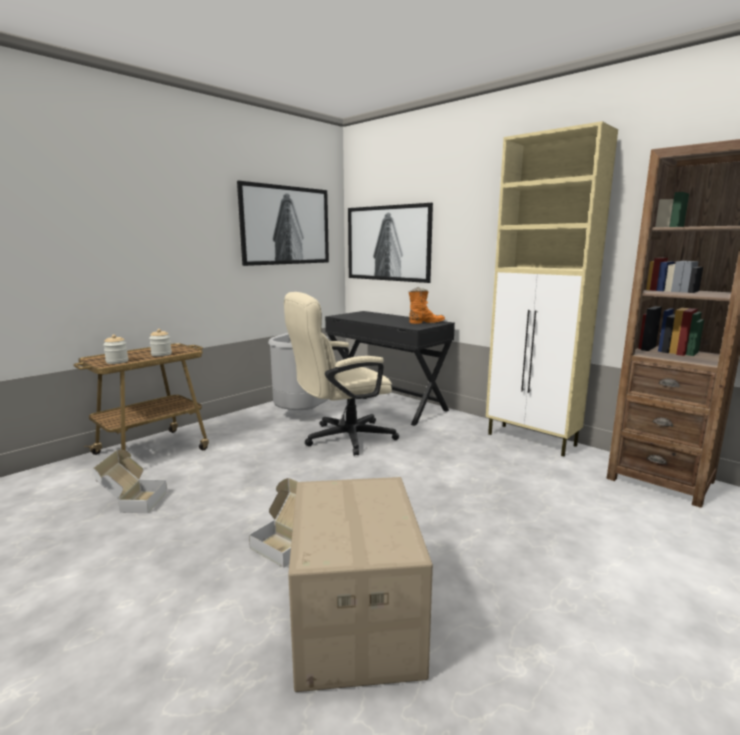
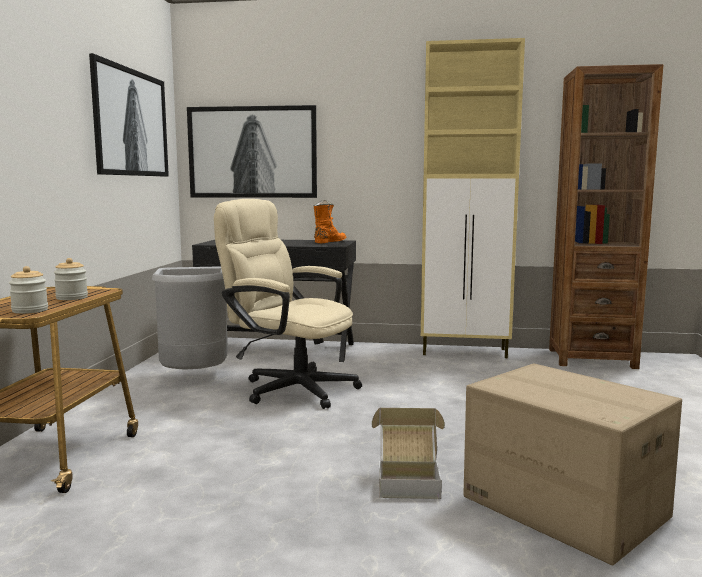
camera: 35 degrees left, 5 degrees down
cardboard box [93,450,167,513] -> none
beige office chair [284,292,399,456] -> beige office chair turned 90 degrees clockwise [214,199,362,409]

